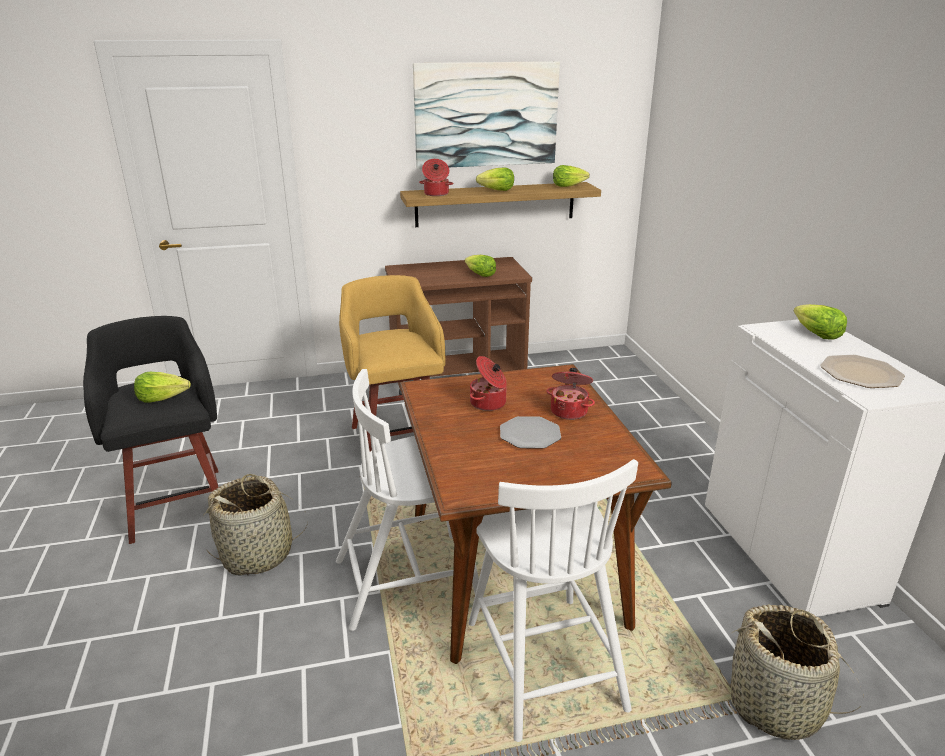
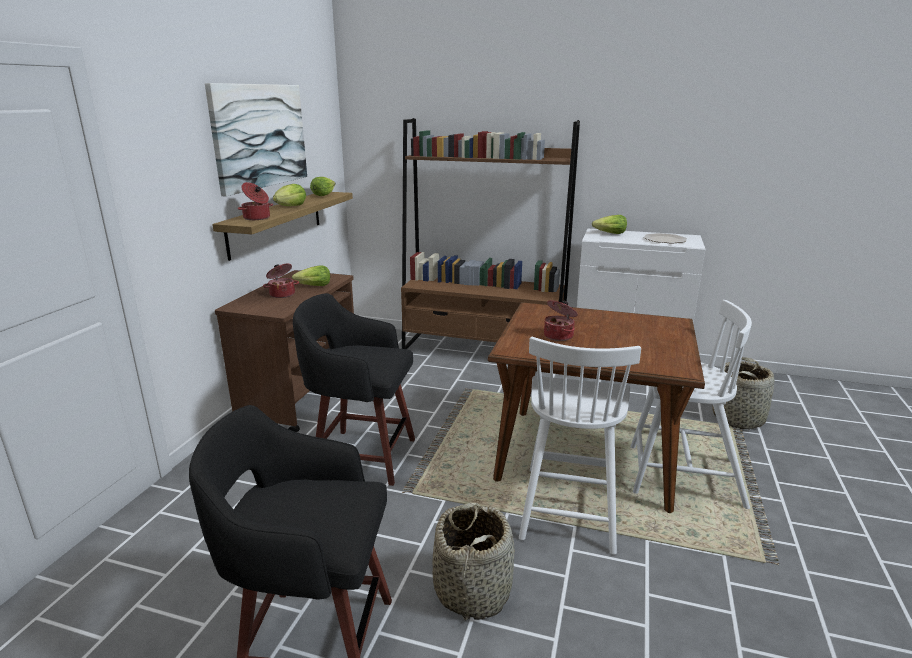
camera: 60 degrees left, 5 degrees down
lettuce [134,372,191,403] -> none
yellow stool [339,275,445,451] -> black stool [293,293,415,486]
plate [500,416,561,449] -> none
cooking pot [546,368,595,420] -> cooking pot moved to [263,264,299,298]
none -> brown bookcase [401,118,580,349]

